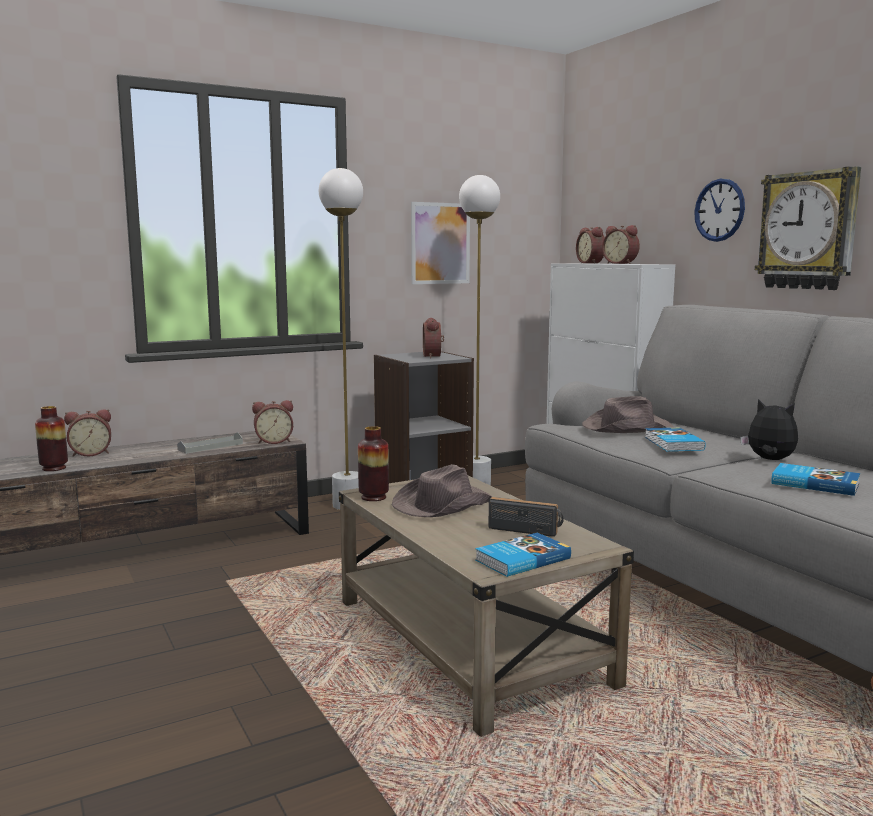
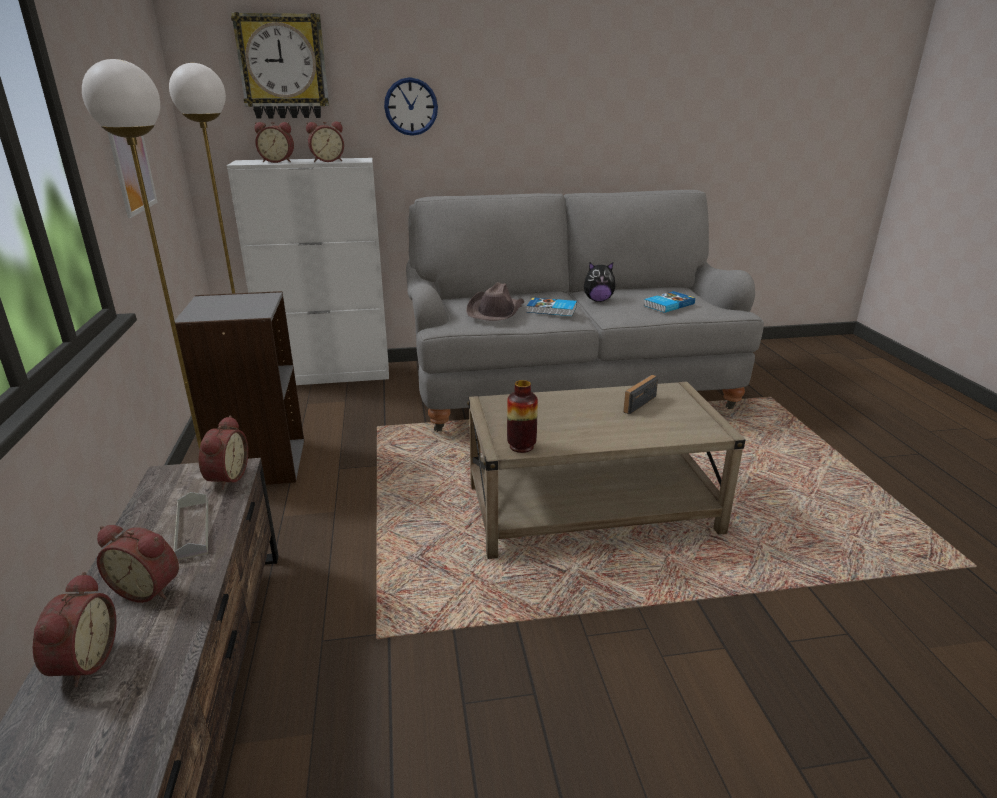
camera: 70 degrees left, 15 degrees up
vase [35,406,68,471] -> none
brown hat [392,464,492,517] -> none
alarm clock [423,318,444,358] -> alarm clock moved to [97,525,179,603]
book [475,533,571,577] -> none
plush toy [740,399,798,460] -> plush toy turned 150 degrees counterclockwise [584,262,616,302]
wall clock [755,166,861,290] -> wall clock moved to [231,12,329,119]

